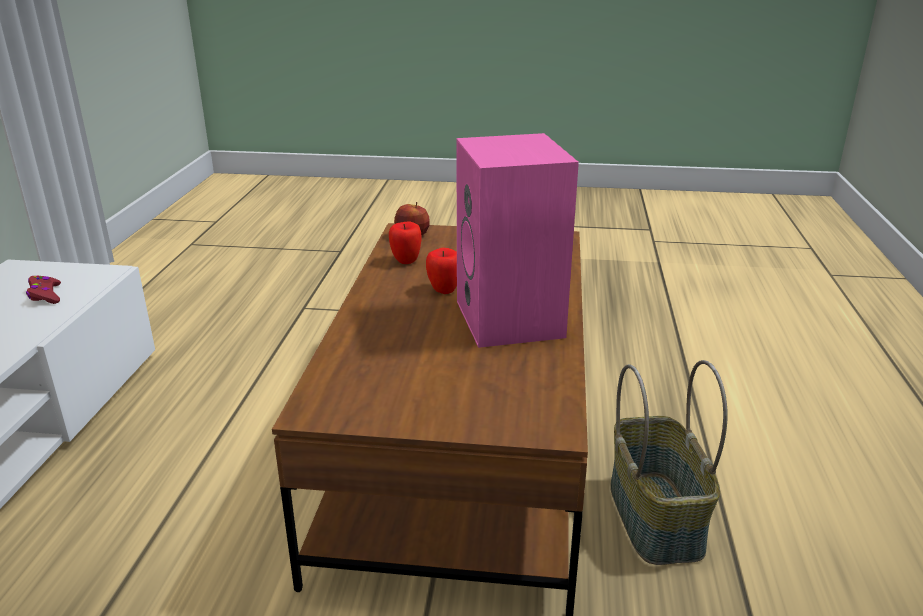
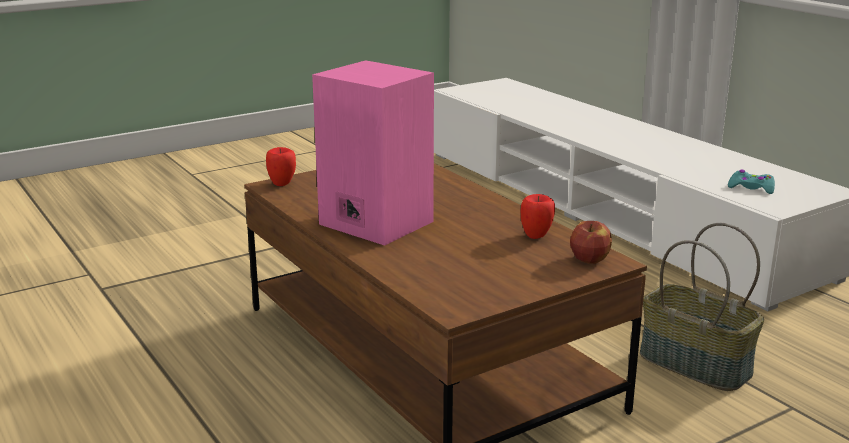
camera: 140 degrees right, 5 degrees down
red game controller [26,275,61,304] -> turquoise game controller [728,169,775,194]
apple [426,248,457,294] -> apple moved to [266,147,296,186]
basket [610,360,728,565] -> basket moved to [640,223,764,391]

